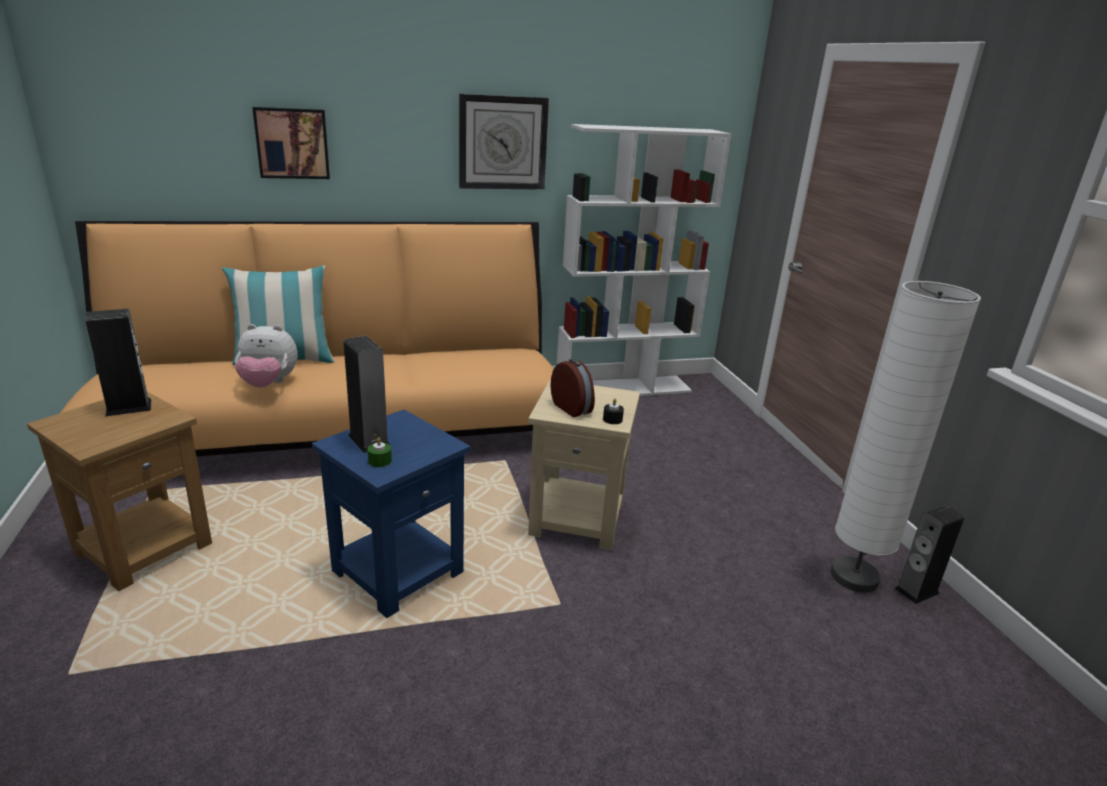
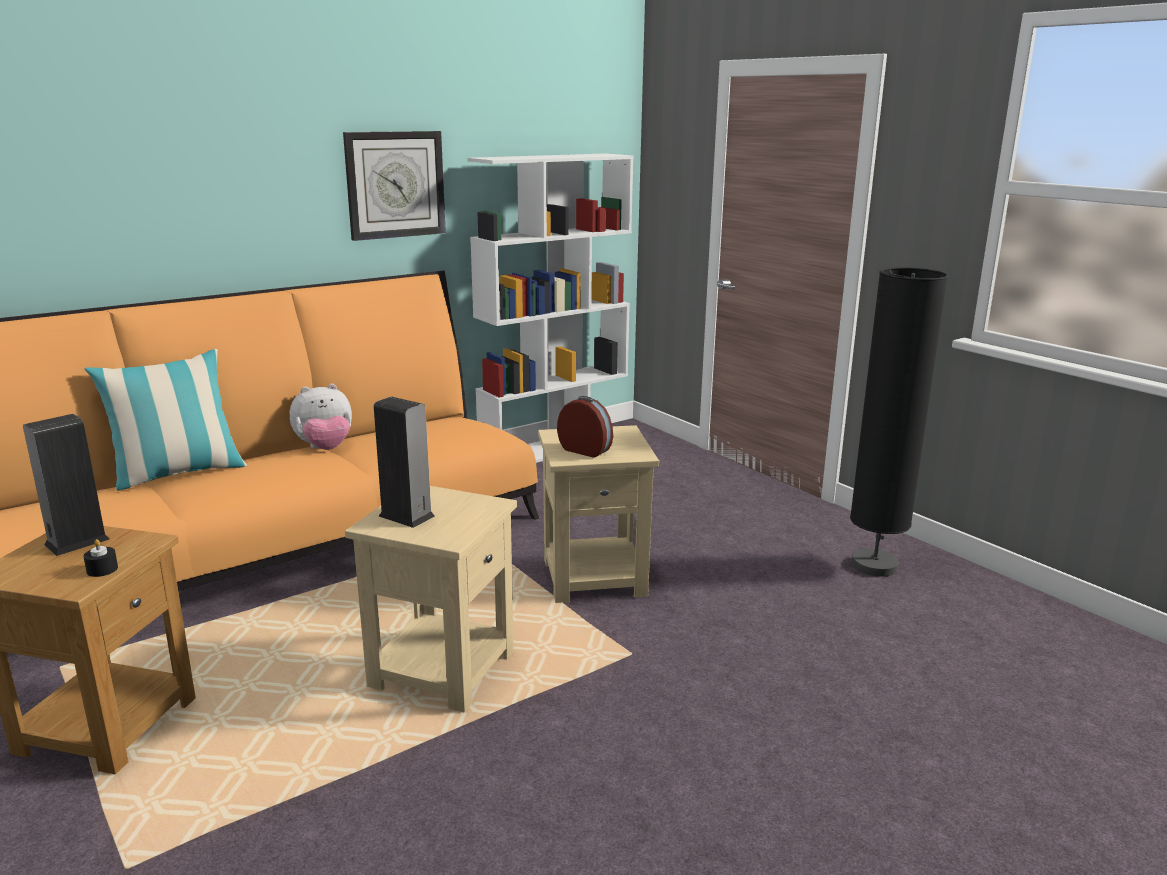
camera: 20 degrees left, 5 degrees down
plush toy [235,324,298,388] -> plush toy moved to [290,384,352,450]
picture [252,107,330,179] -> none
blue side table [312,410,470,618] -> beige side table [345,486,517,712]
green candle [367,437,392,467] -> none
black candle [603,398,624,424] -> black candle moved to [83,539,118,577]
white floor lamp [831,281,981,592] -> black floor lamp [850,267,948,577]
speaker [894,506,964,604] -> none

